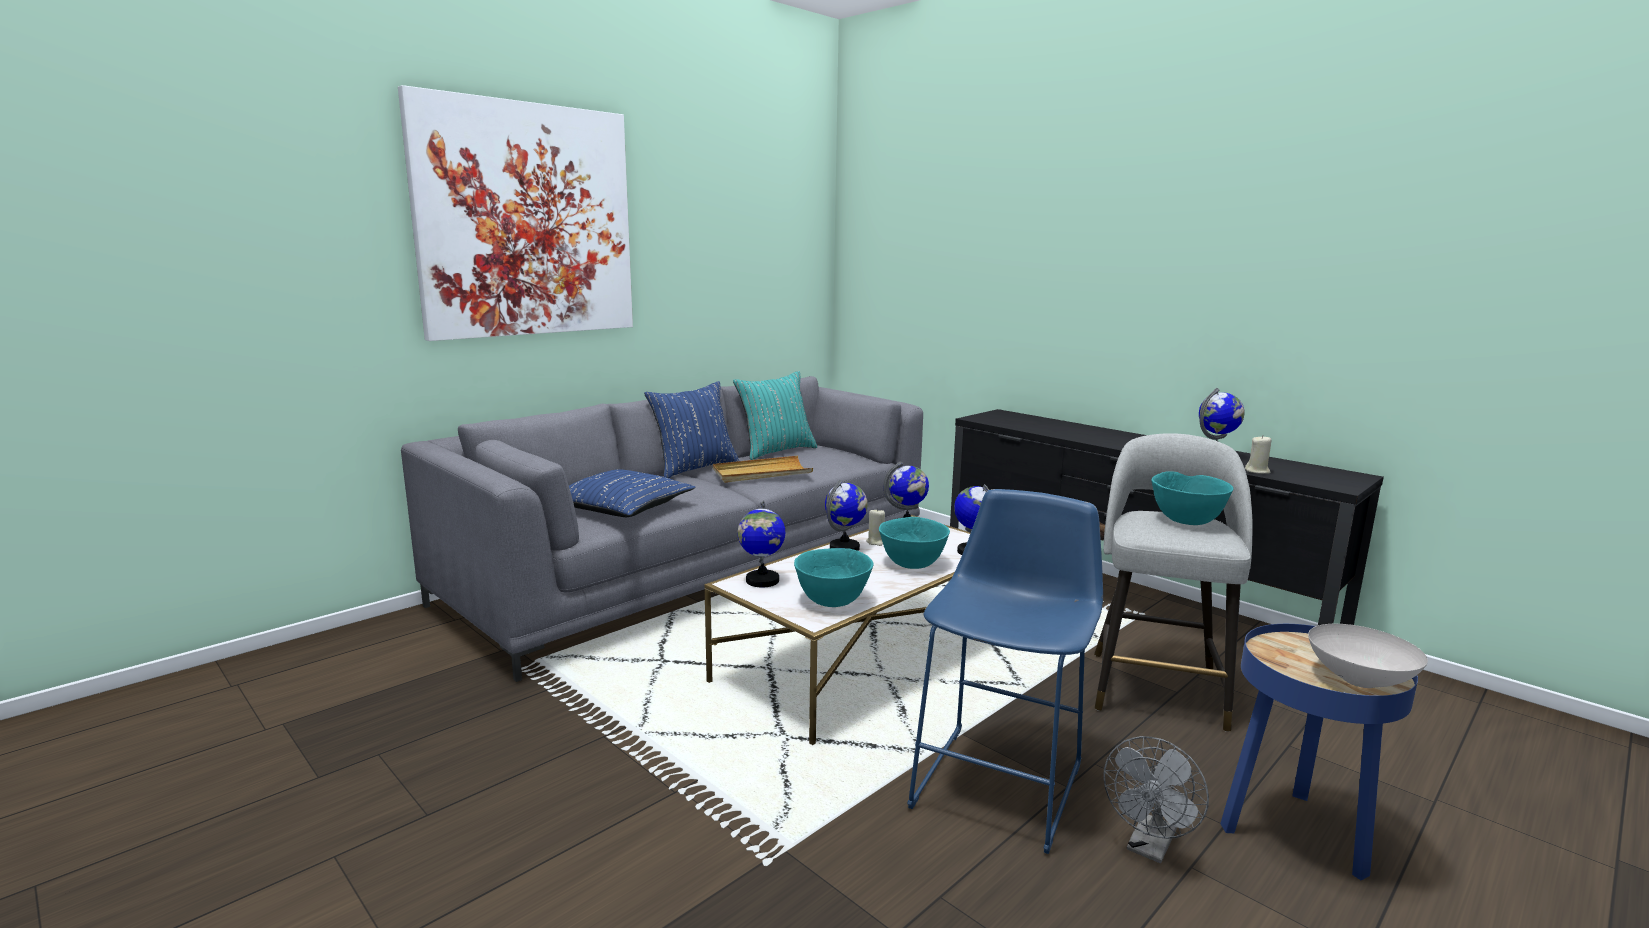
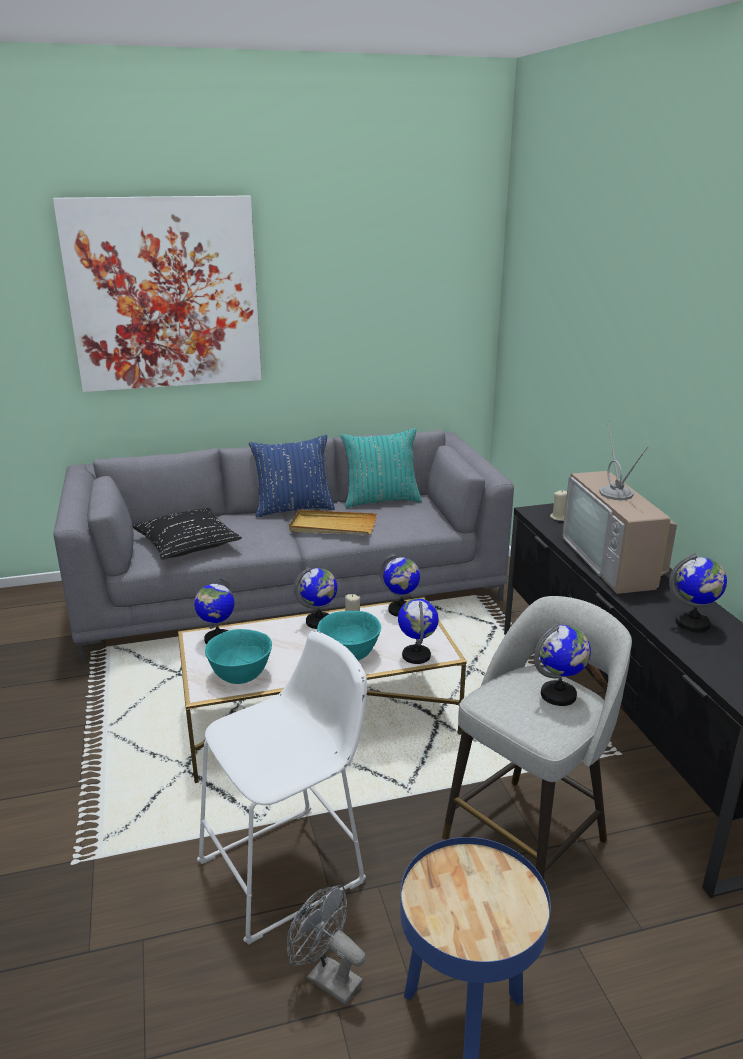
camera: 30 degrees right, 10 degrees up
blue pillow [569,469,696,517] -> black pillow [133,508,242,560]
blue stool [907,489,1103,854] -> white stool [197,630,367,945]
grey fan [1103,736,1209,863] -> grey fan turned 60 degrees clockwise [287,885,366,1005]
turquoise bowl [1151,471,1234,525] -> globe [534,624,591,706]
beige candle [1245,435,1272,474] -> beige candle moved to [550,490,567,521]
white bowl [1308,624,1428,688] -> none
none -> television [562,420,677,594]

